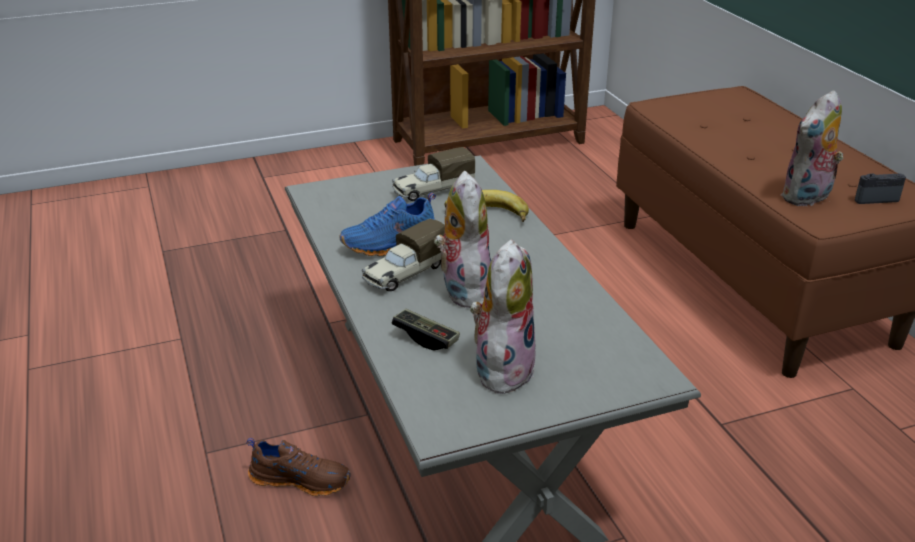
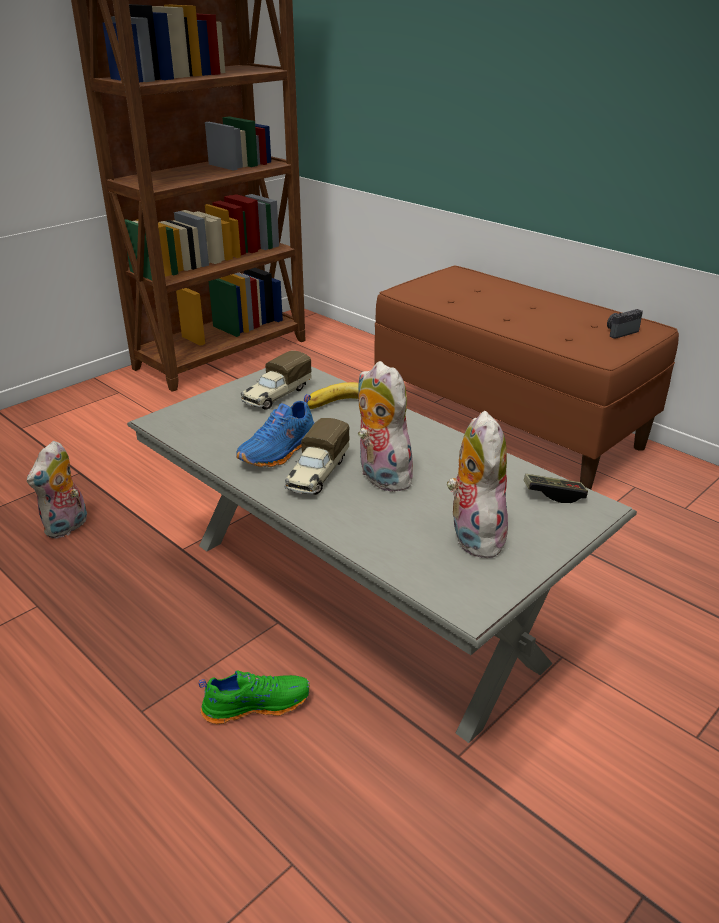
camera: 25 degrees left, 0 degrees up
brown shoe [247,438,351,496] -> green shoe [198,670,310,724]
game controller [392,309,460,350] -> game controller moved to [524,474,588,503]
plush toy [781,90,843,207] -> plush toy moved to [27,441,87,539]

